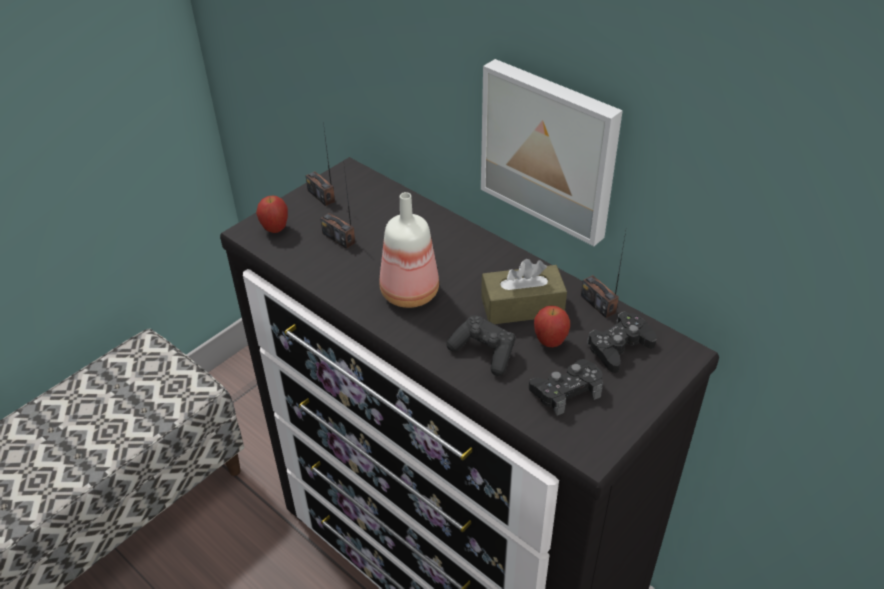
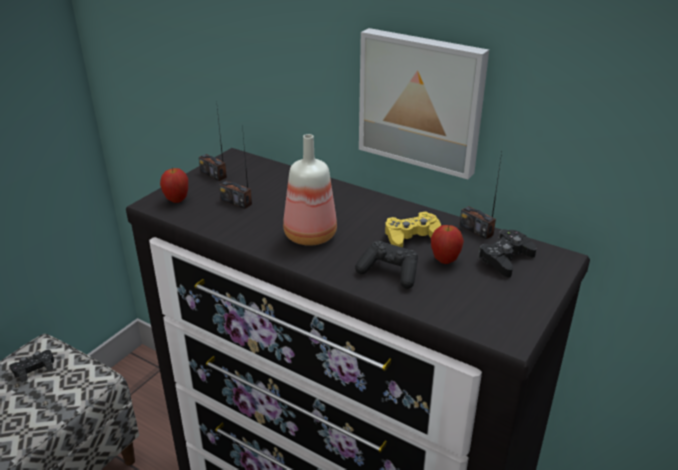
camera: 10 degrees left, 10 degrees down
brown tissue box [481,259,567,324] -> yellow game controller [385,211,441,248]
black game controller [529,359,603,416] -> black game controller moved to [10,350,54,382]

